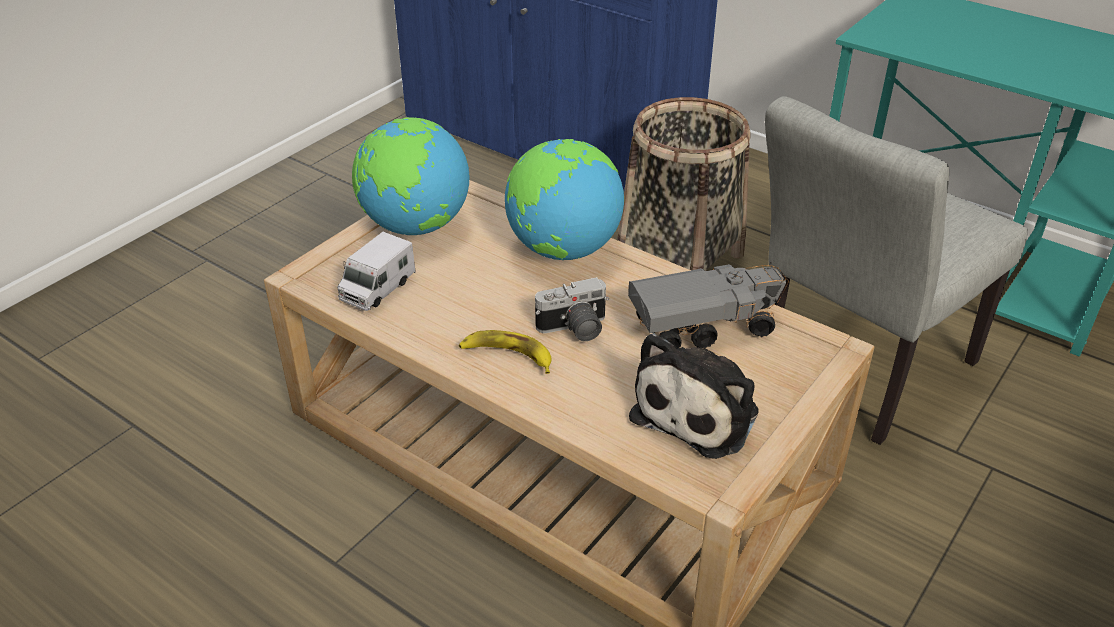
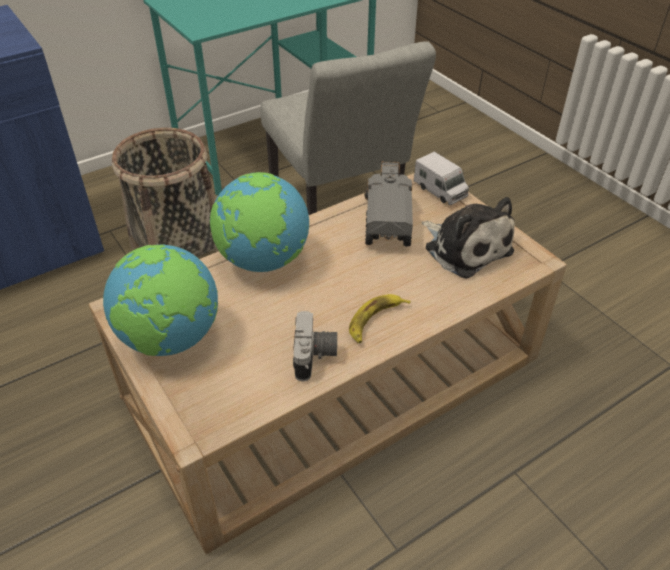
camera: 70 degrees left, 5 degrees up
toy truck [337,232,416,311] -> toy truck moved to [413,152,469,205]
camera [535,277,609,341] -> camera moved to [293,311,337,381]

